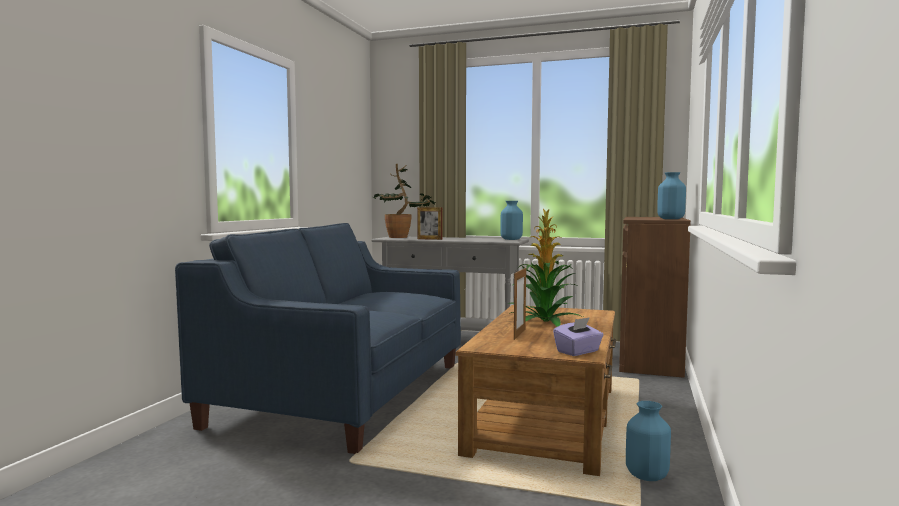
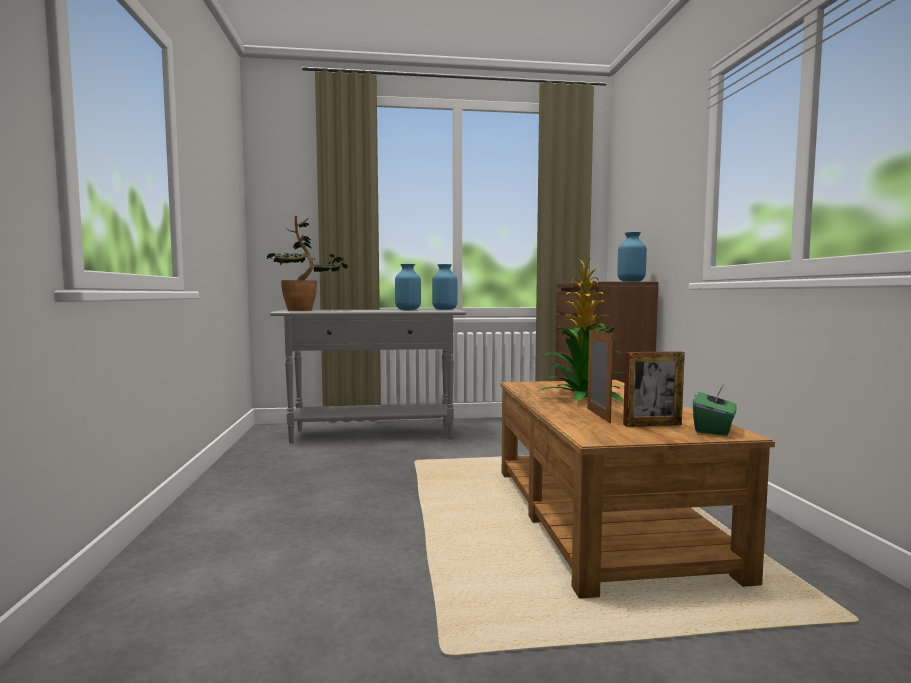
camera: 25 degrees left, 0 degrees up
blue sofa [175,223,461,454] -> none
picture frame [417,207,442,240] -> picture frame moved to [623,351,685,427]
purple tissue box [553,317,604,356] -> green tissue box [693,384,737,436]
blue vase [626,401,671,481] -> blue vase moved to [395,264,421,310]

